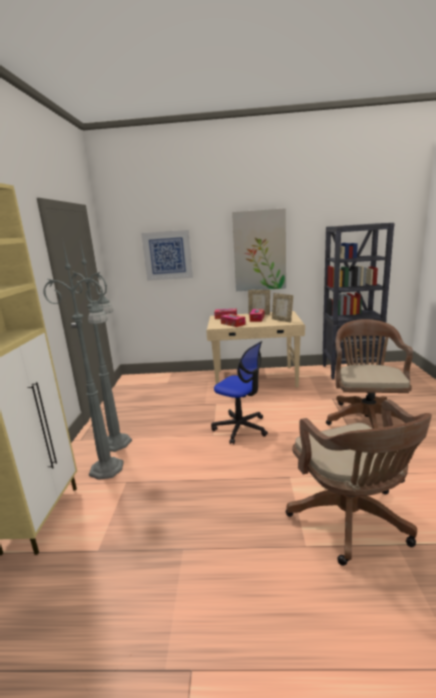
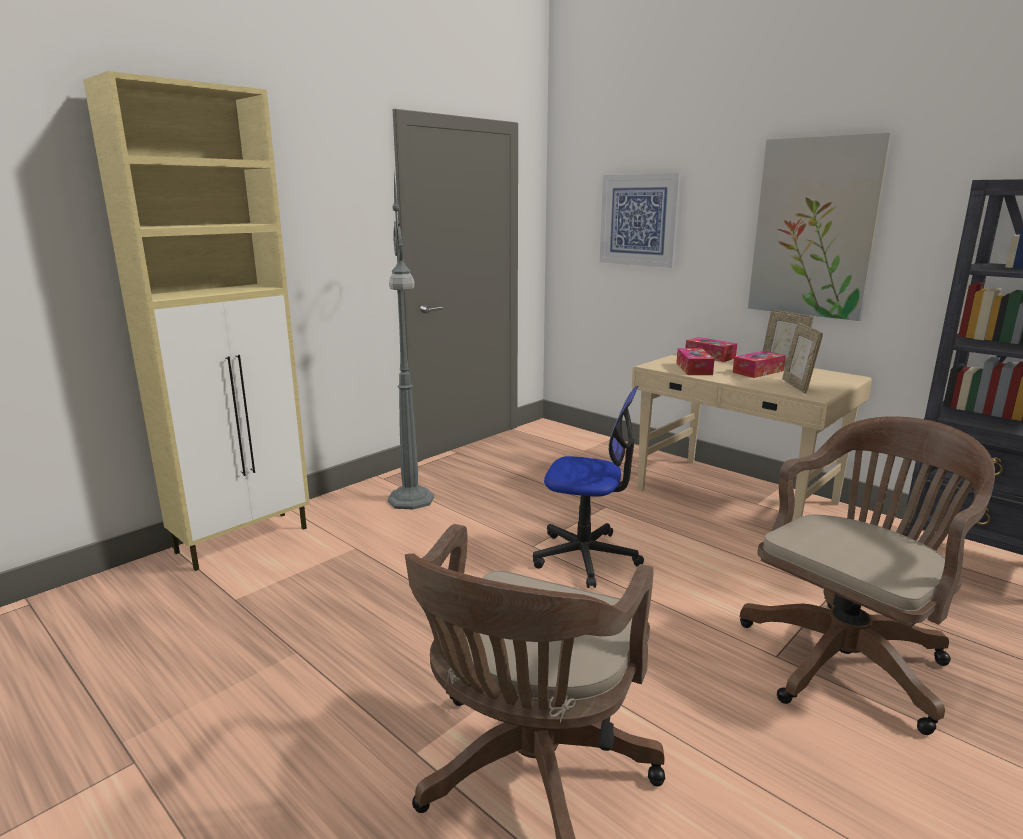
camera: 40 degrees right, 0 degrees up
grey floor lamp [43,238,124,480] -> none
office chair [211,341,268,444] -> office chair turned 60 degrees counterclockwise [533,386,644,588]

